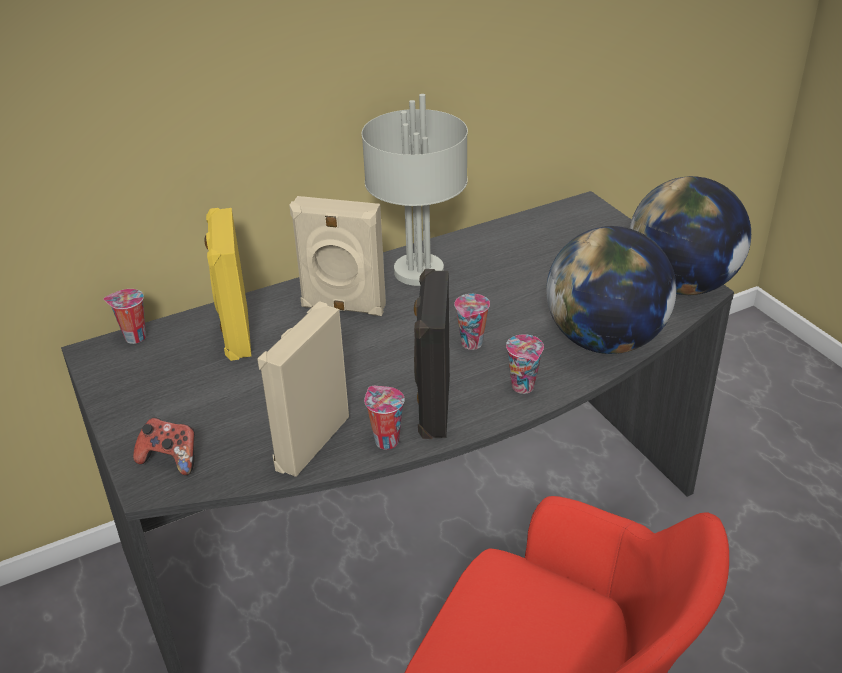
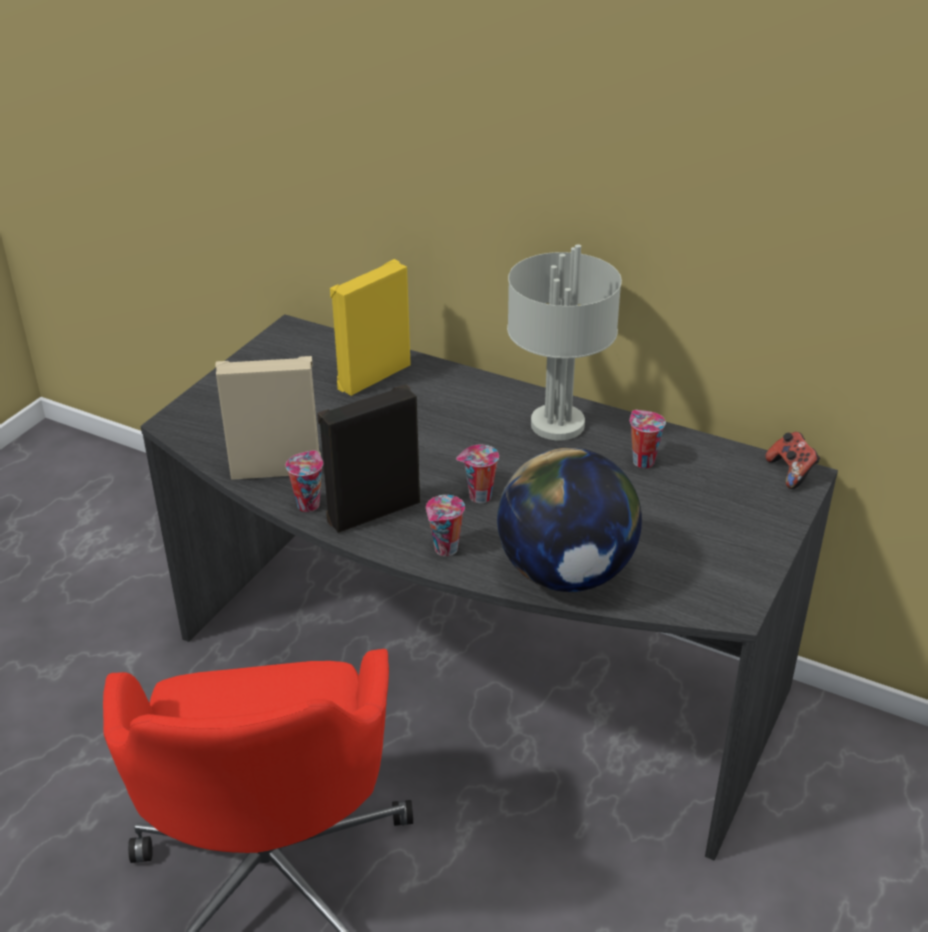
camera: 55 degrees right, 0 degrees up
cup [103,289,146,344] -> cup moved to [630,410,666,468]
game controller [133,417,195,475] -> game controller moved to [766,432,820,489]
beige speaker [289,196,386,316] -> none
globe [630,176,751,295] -> none

